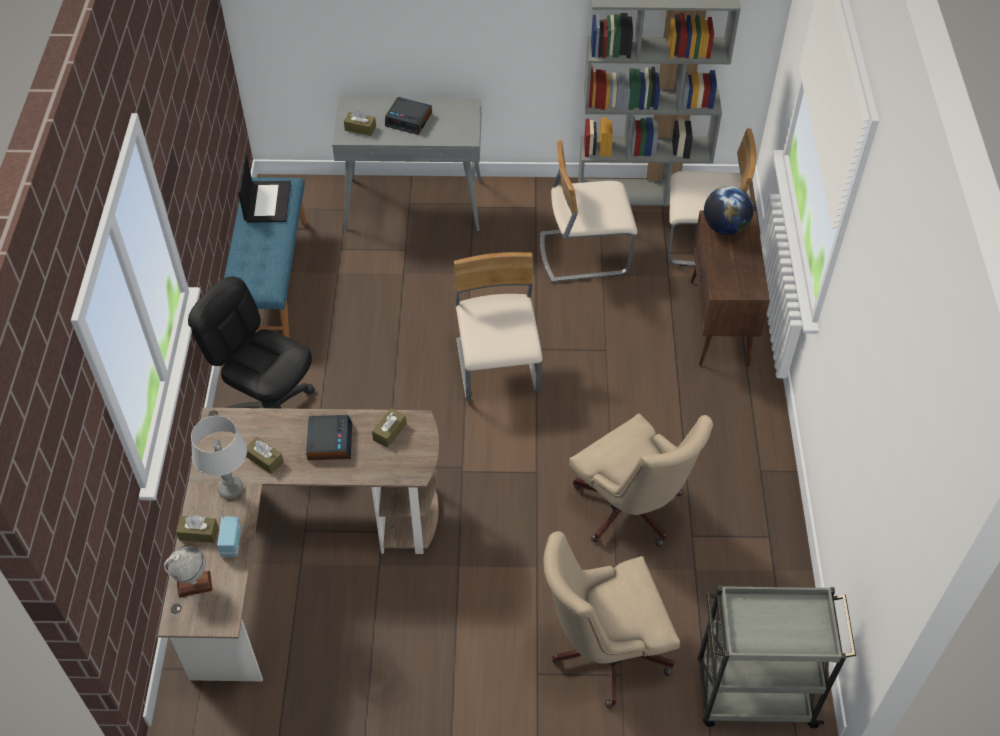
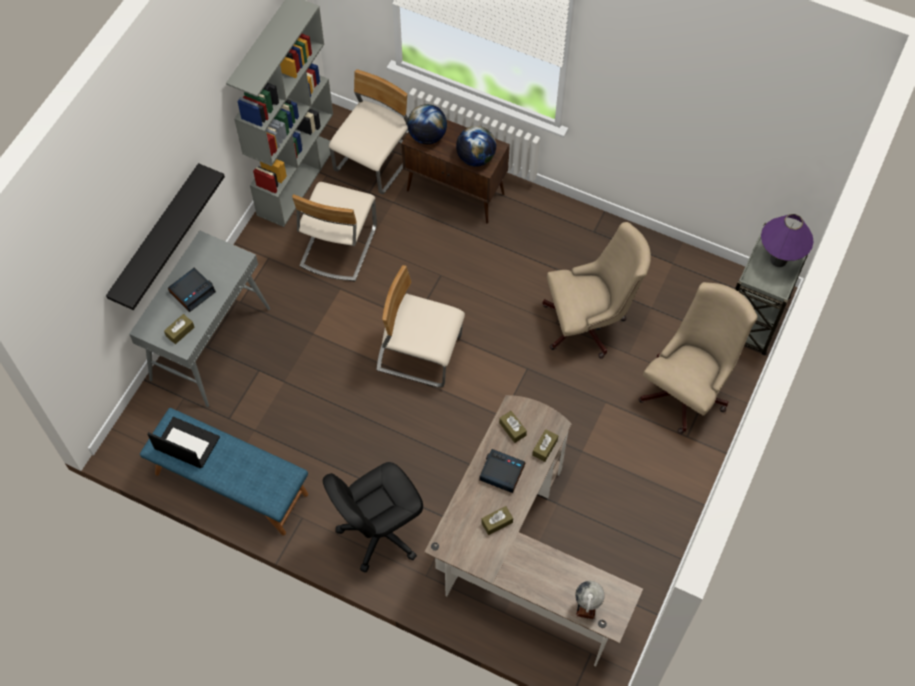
camera: 65 degrees left, 10 degrees up
brown tissue box [176,515,218,543] -> brown tissue box moved to [532,429,558,462]
grey table lamp [191,416,247,499] -> none
radio [217,509,241,557] -> none
beige office chair [544,531,680,709] -> beige office chair turned 150 degrees counterclockwise [639,282,758,434]
none -> black shelf [106,163,225,310]
none -> globe [456,126,496,167]
none -> purple table lamp [761,214,814,267]

